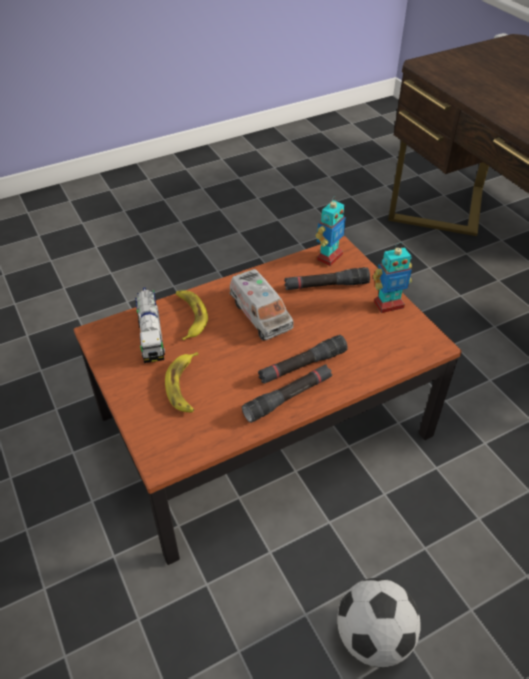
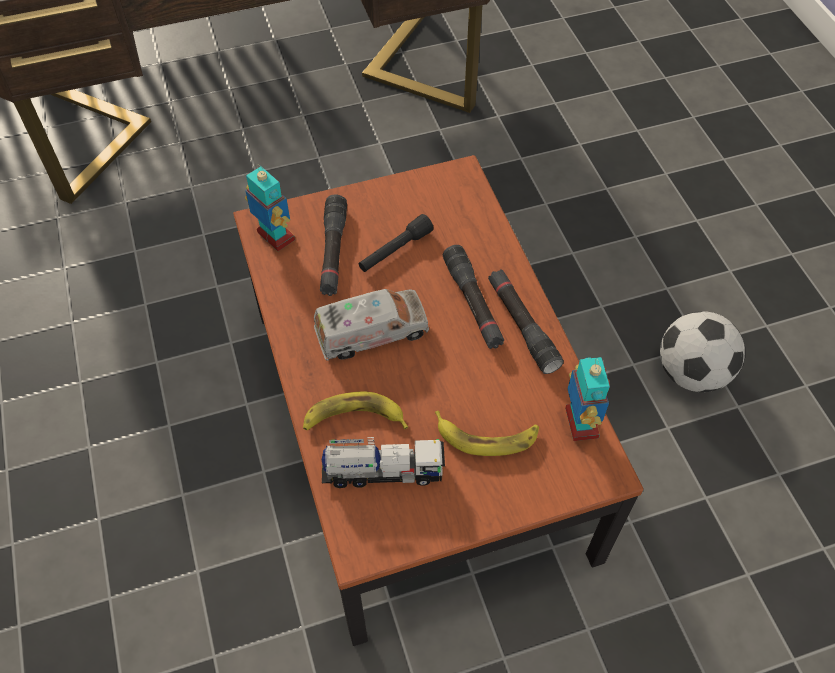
camera: 80 degrees left, 10 degrees up
toy robot [373,243,412,313] -> toy robot moved to [565,357,610,441]
none -> black flashlight [359,214,434,272]

